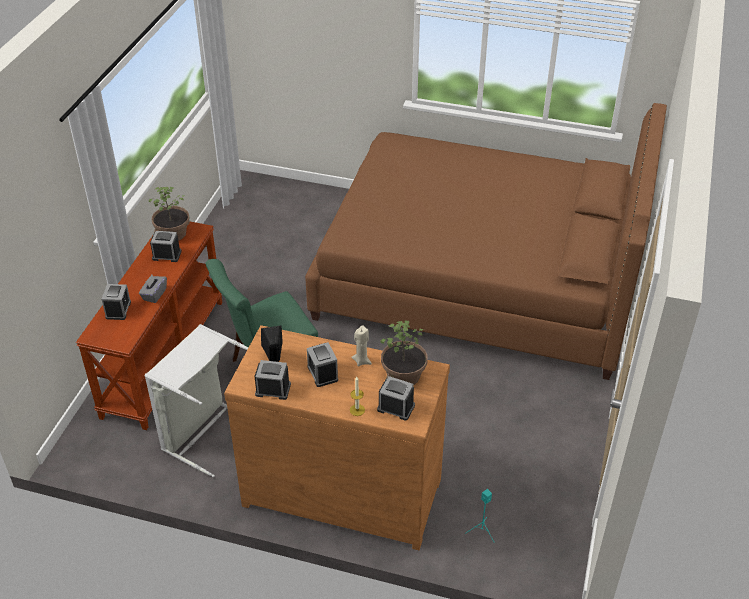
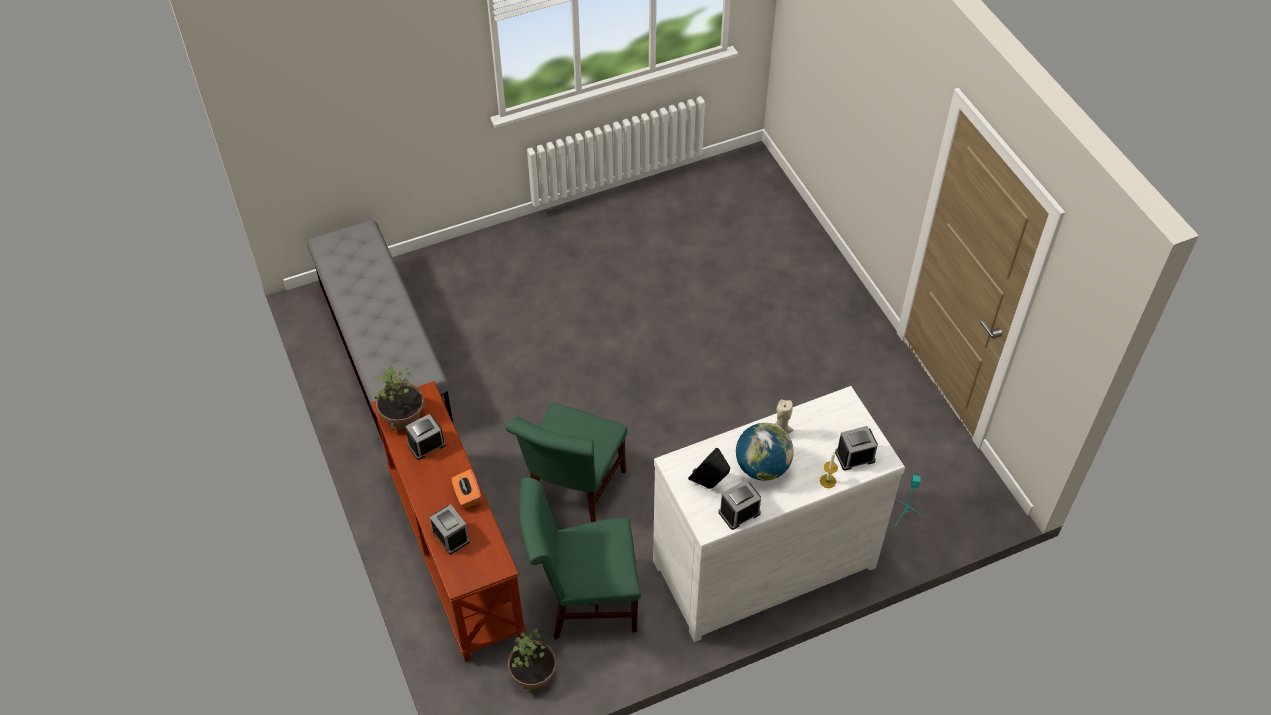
camera: 40 degrees left, 10 degrees up
grey tissue box [139,275,167,303] -> orange tissue box [451,469,481,509]
grey laundry basket [145,324,248,477] -> green chair [519,477,641,640]
brown dresser [224,325,450,550] -> white dresser [653,386,905,642]
brown bed [305,103,667,380] -> none
alarm clock [307,342,338,387] -> globe [736,423,794,481]
potted plant [380,321,428,385] -> potted plant moved to [508,629,556,693]
none -> grey bench [307,220,454,442]

